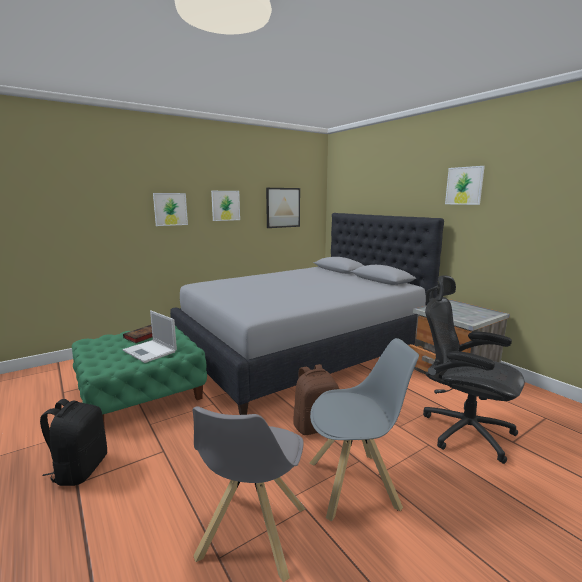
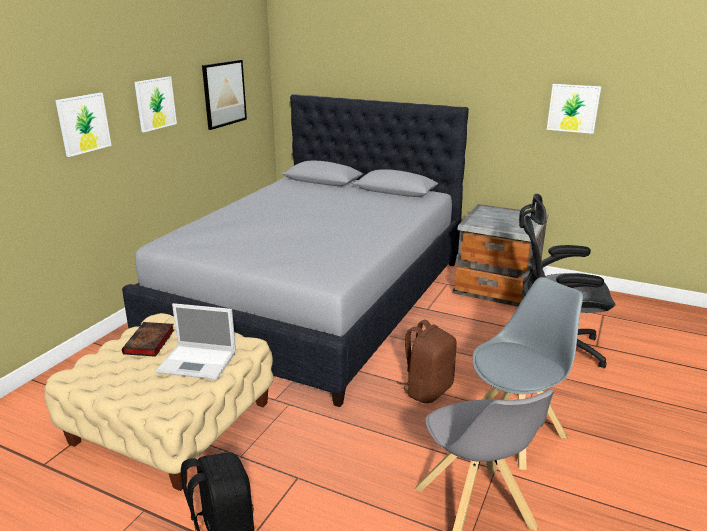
camera: 30 degrees left, 10 degrees up
green ottoman [72,326,207,429] -> beige ottoman [44,313,274,491]
picture [445,166,485,205] -> picture moved to [547,84,601,134]

